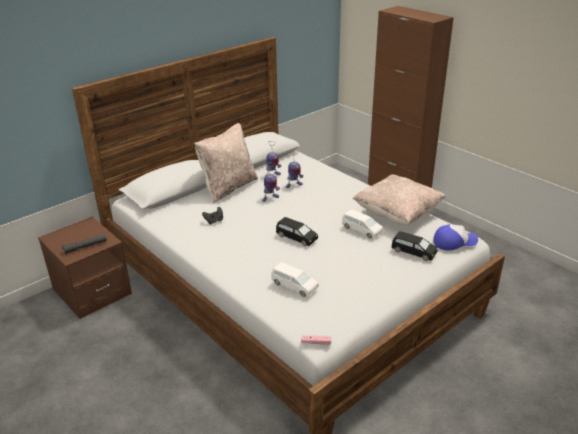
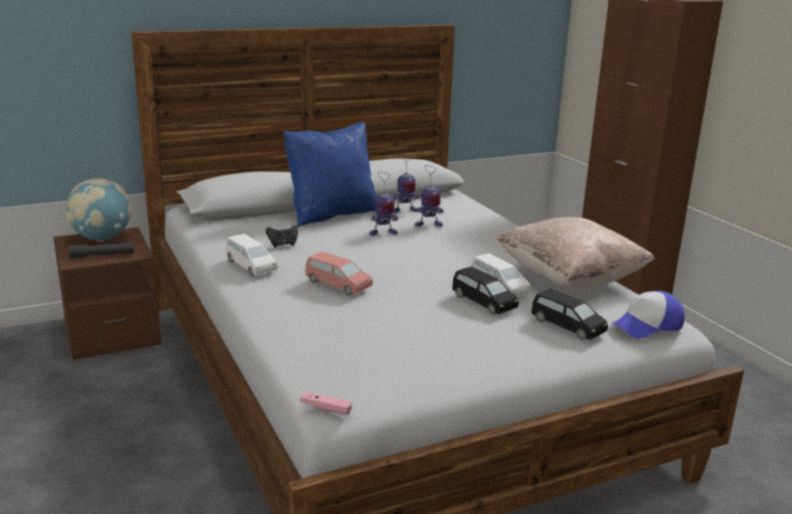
camera: 15 degrees right, 10 degrees down
beige pillow [194,123,258,203] -> blue pillow [283,122,376,227]
white toy car [271,262,319,297] -> white toy car moved to [226,234,278,277]
black toy car [276,217,318,246] -> black toy car moved to [452,266,519,315]
cap [433,224,478,251] -> cap turned 150 degrees clockwise [611,291,685,338]
none -> globe [65,178,132,241]
none -> pink toy car [305,252,373,296]

